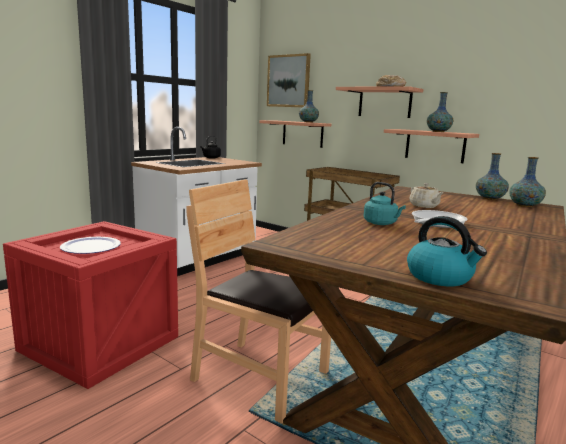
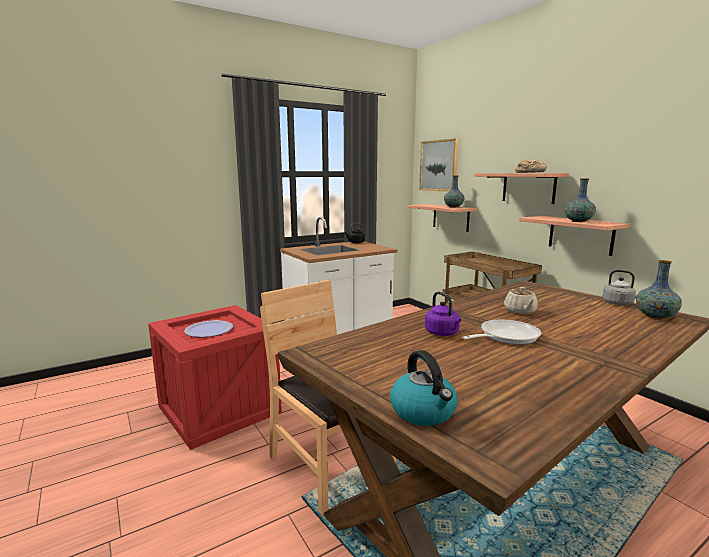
camera: 20 degrees right, 0 degrees up
turquoise kettle [364,182,406,225] -> purple kettle [425,292,461,336]
vase [476,153,509,200] -> grey kettle [602,270,646,305]

